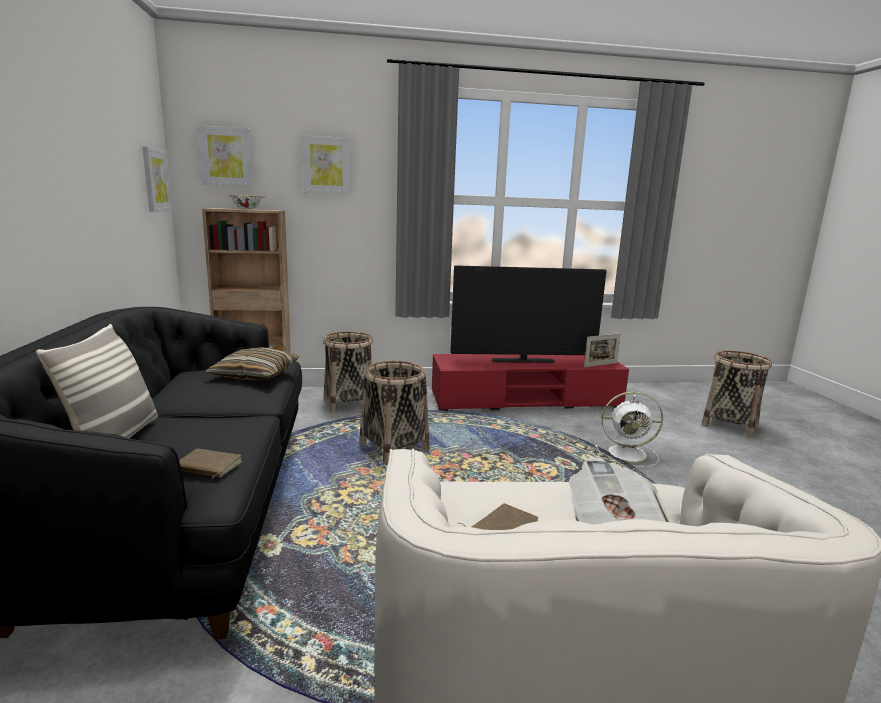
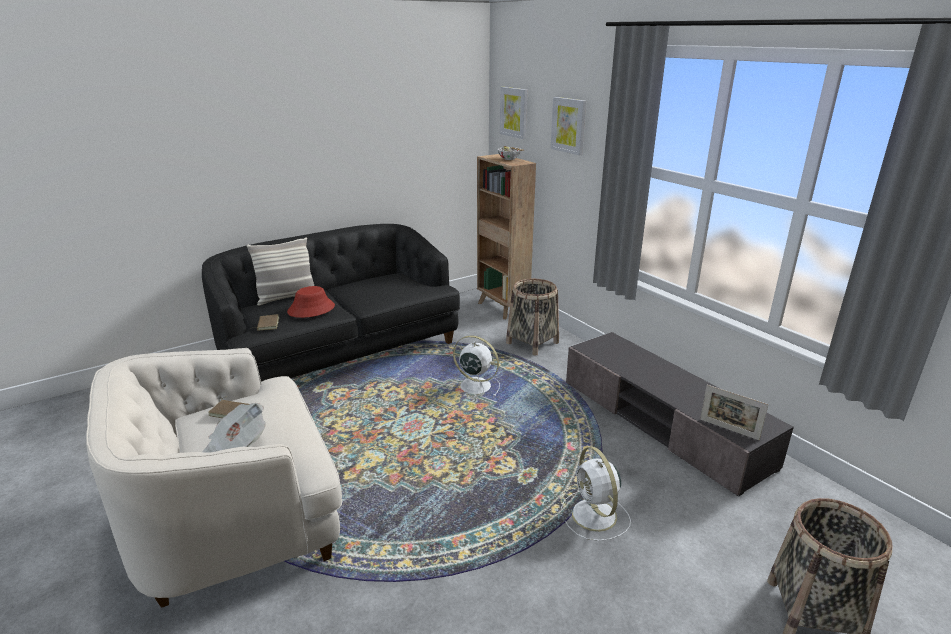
camera: 65 degrees right, 10 degrees up
picture [143,146,172,212] -> none
pillow [206,348,299,381] -> none
basket [359,361,430,463] -> white fan [453,335,500,398]
red tv stand [432,354,629,411] -> grey tv stand [566,332,794,497]
television [450,265,607,363] -> none
none -> red hat [287,286,335,318]

